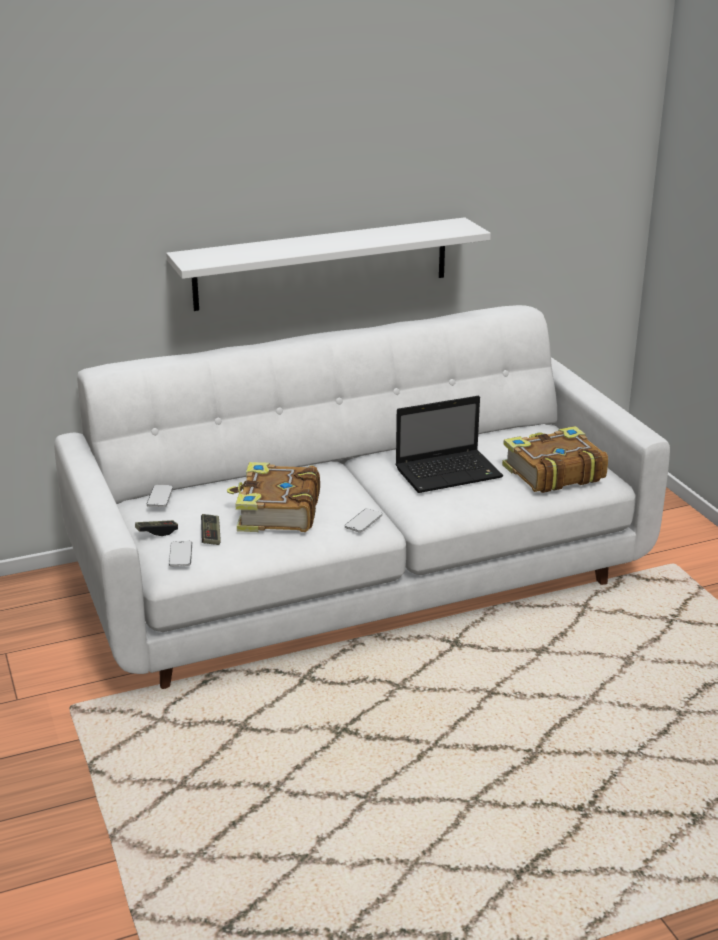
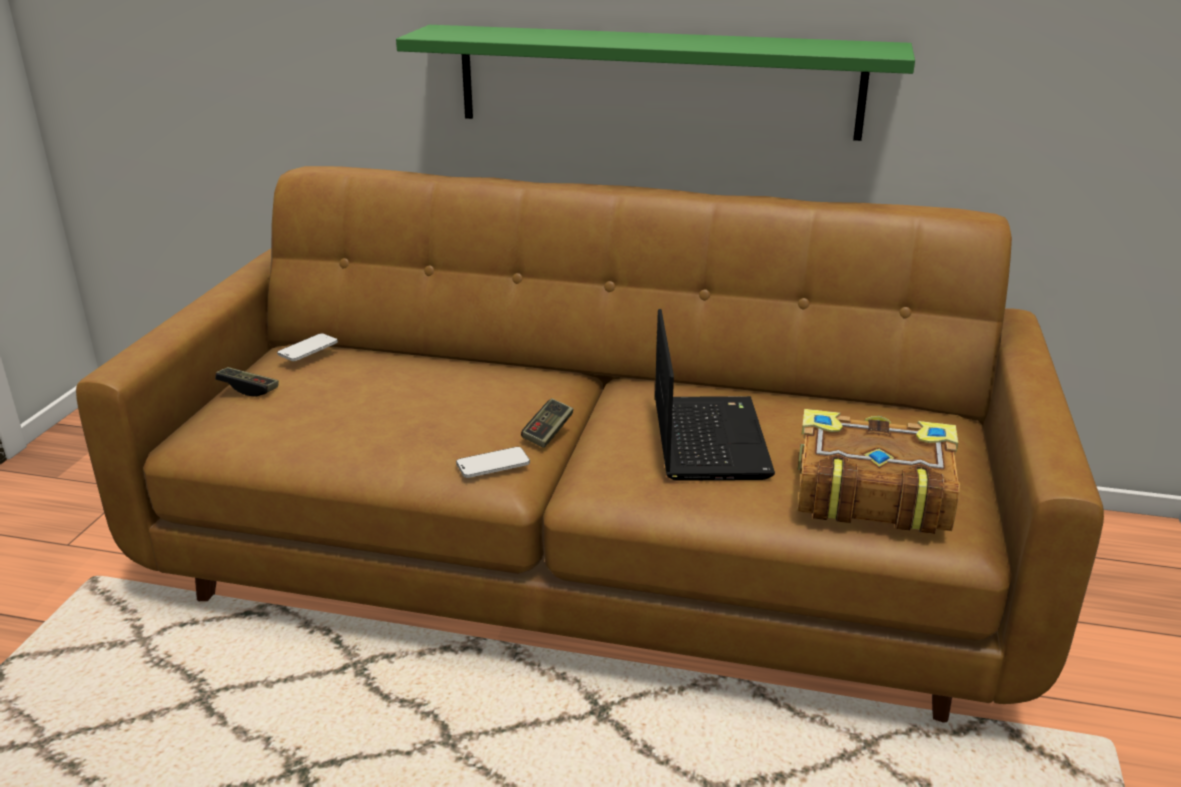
camera: 35 degrees right, 0 degrees up
white sofa [54,305,670,689] -> brown sofa [76,166,1104,723]
white shelf [166,217,491,311] -> green shelf [396,25,915,141]
phone [169,541,192,567] -> none
game controller [201,514,221,545] -> game controller moved to [521,398,573,448]
book [227,462,320,532] -> none
laptop [395,396,503,493] -> laptop turned 105 degrees counterclockwise [655,309,775,481]

